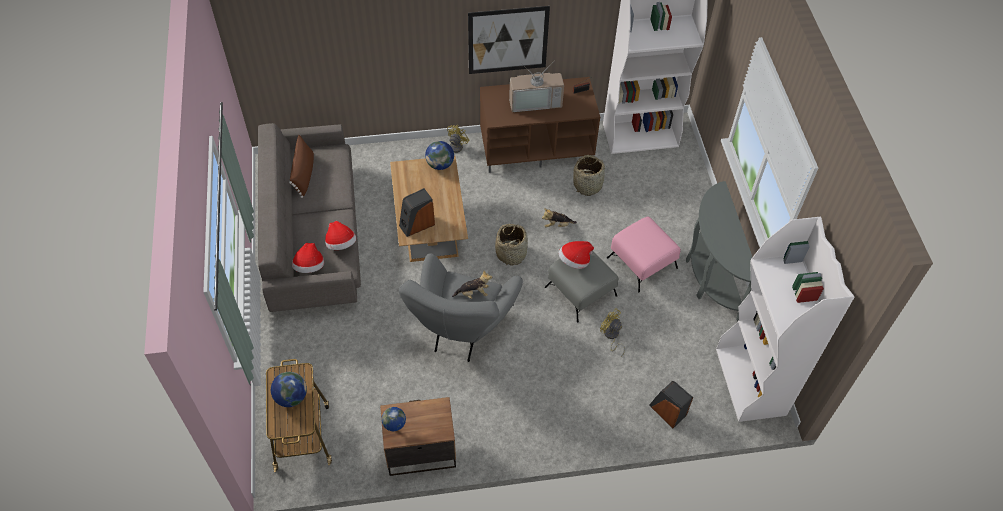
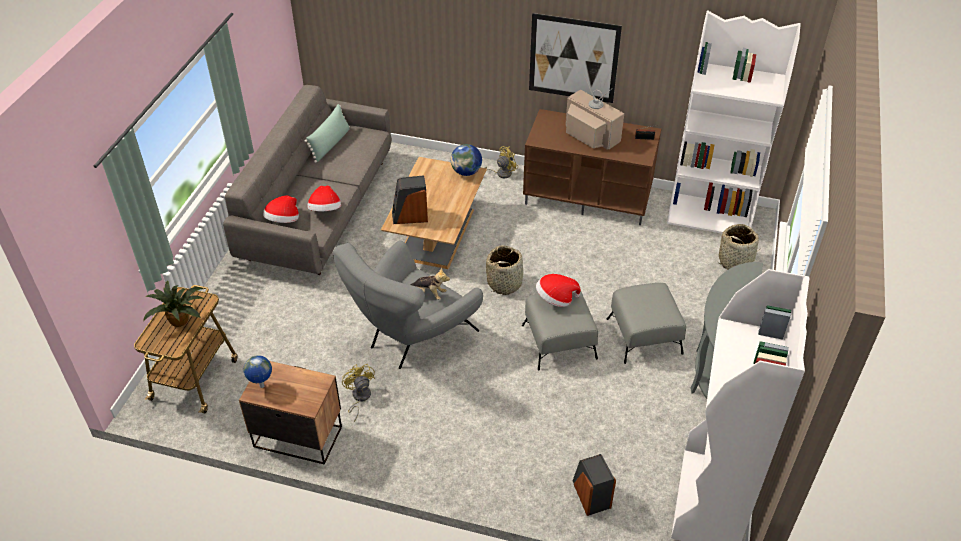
camera: 25 degrees right, 10 degrees down
globe [271,372,307,407] -> potted plant [143,281,204,327]
brown pillow [289,135,314,198] -> green pillow [305,104,350,163]
television [509,60,564,112] -> television turned 150 degrees counterclockwise [565,73,624,150]
plush toy [542,208,577,228] -> none
basket [573,155,606,196] -> basket moved to [719,224,763,270]
yellow fan [600,308,625,356] -> yellow fan moved to [342,364,375,422]
pink ottoman [607,216,681,293] -> grey ottoman [607,283,686,364]

